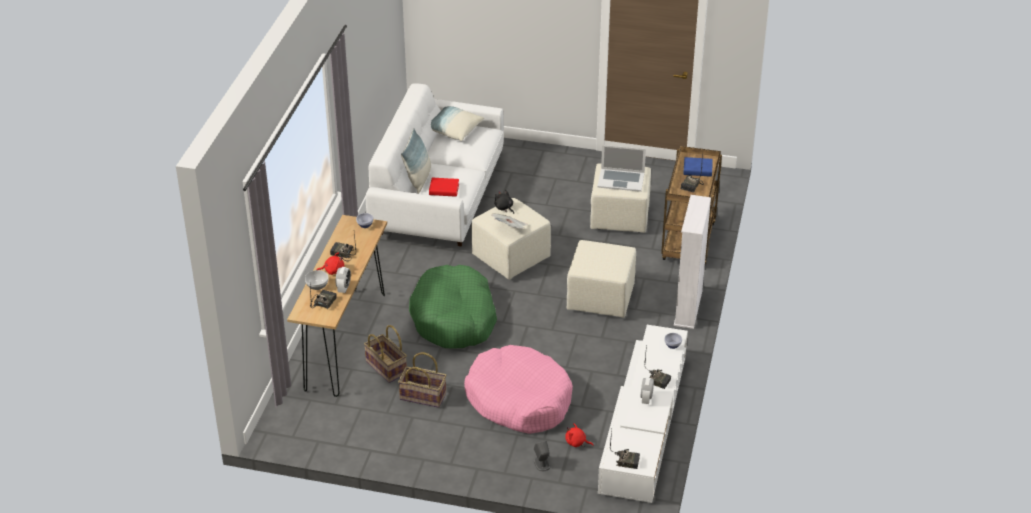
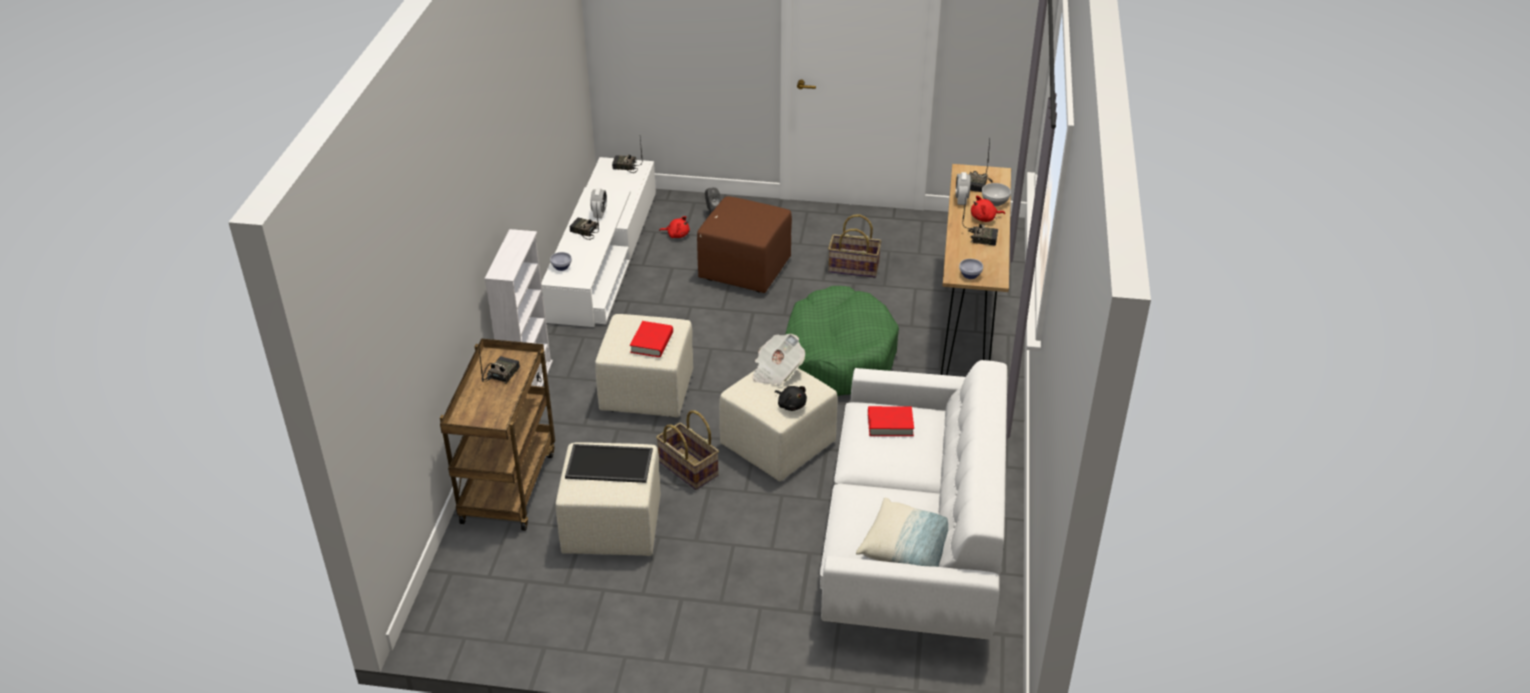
camera: 175 degrees right, 0 degrees up
basket [364,325,407,383] -> basket moved to [656,410,719,490]
pillow [401,129,431,194] -> none
pink dog bed [464,345,573,434] -> brown ottoman [697,196,792,293]
laptop [597,145,646,192] -> tray [565,444,653,483]
blue book [683,157,713,177] -> none
none -> red book [630,321,673,357]

